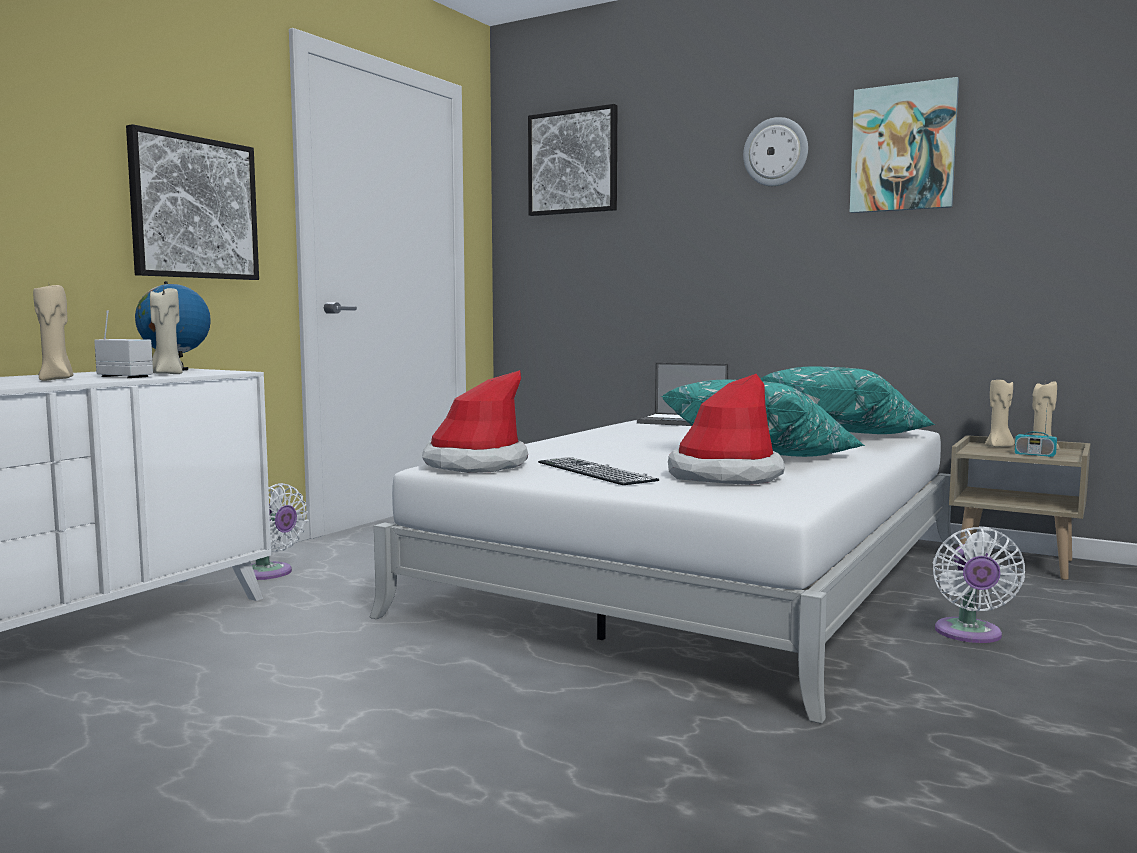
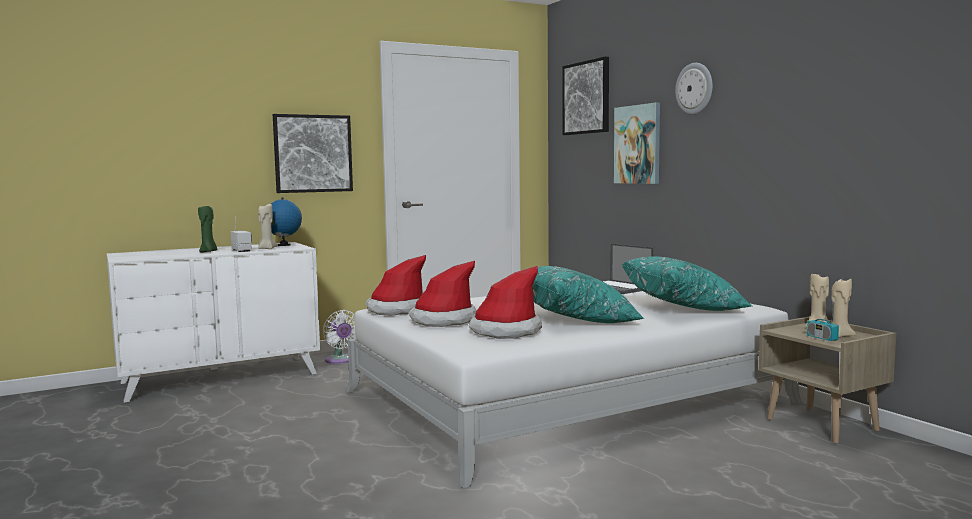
camera: 30 degrees right, 0 degrees up
beige candle [33,285,74,381] -> green candle [198,206,217,252]
keyboard [538,457,659,485] -> hat [408,261,477,327]
picture [850,77,959,213] -> picture moved to [614,103,660,184]
white fan [932,527,1025,643] -> none

